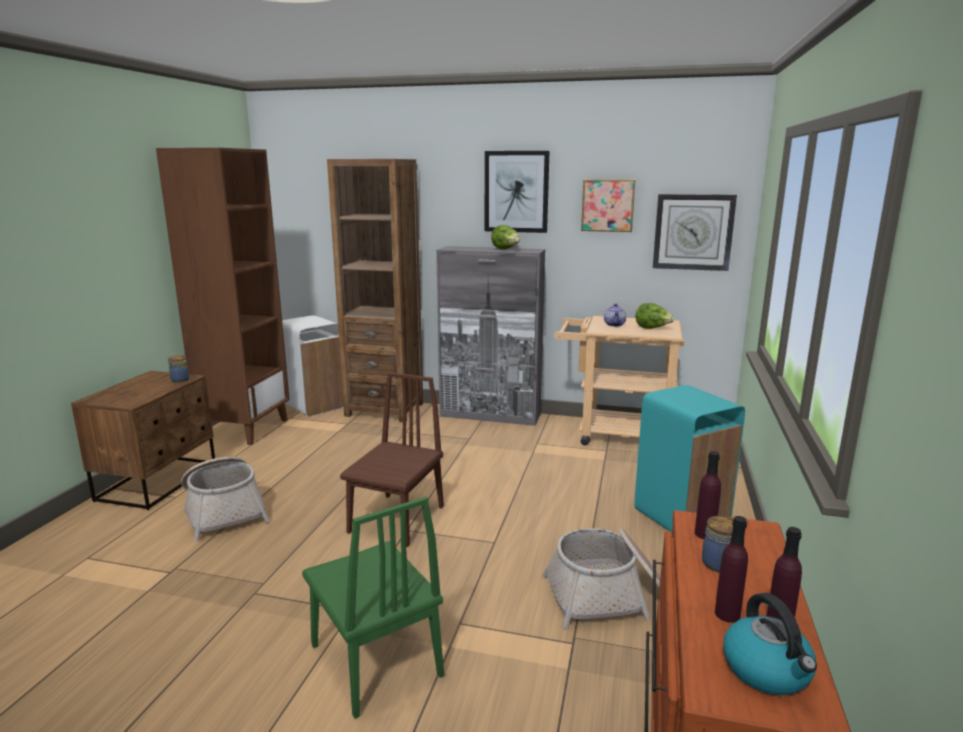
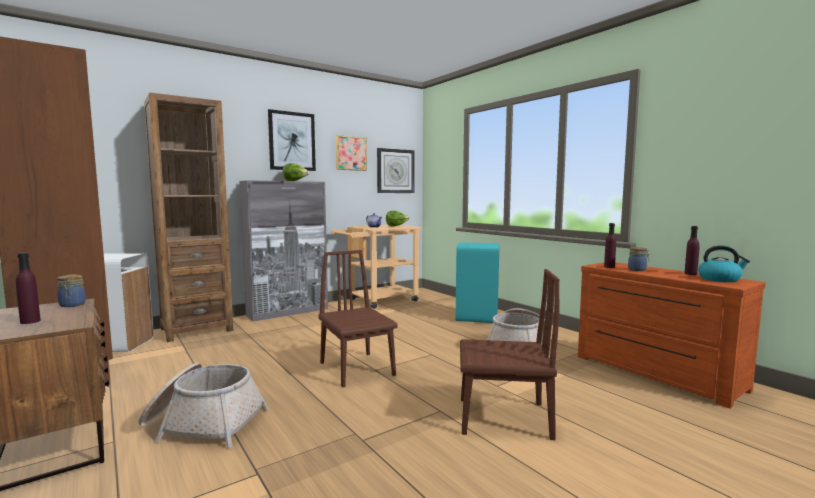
camera: 50 degrees left, 10 degrees down
green chair [302,497,444,719] -> brown chair [460,269,560,440]
purple bottle [715,516,748,623] -> purple bottle moved to [16,253,41,324]

